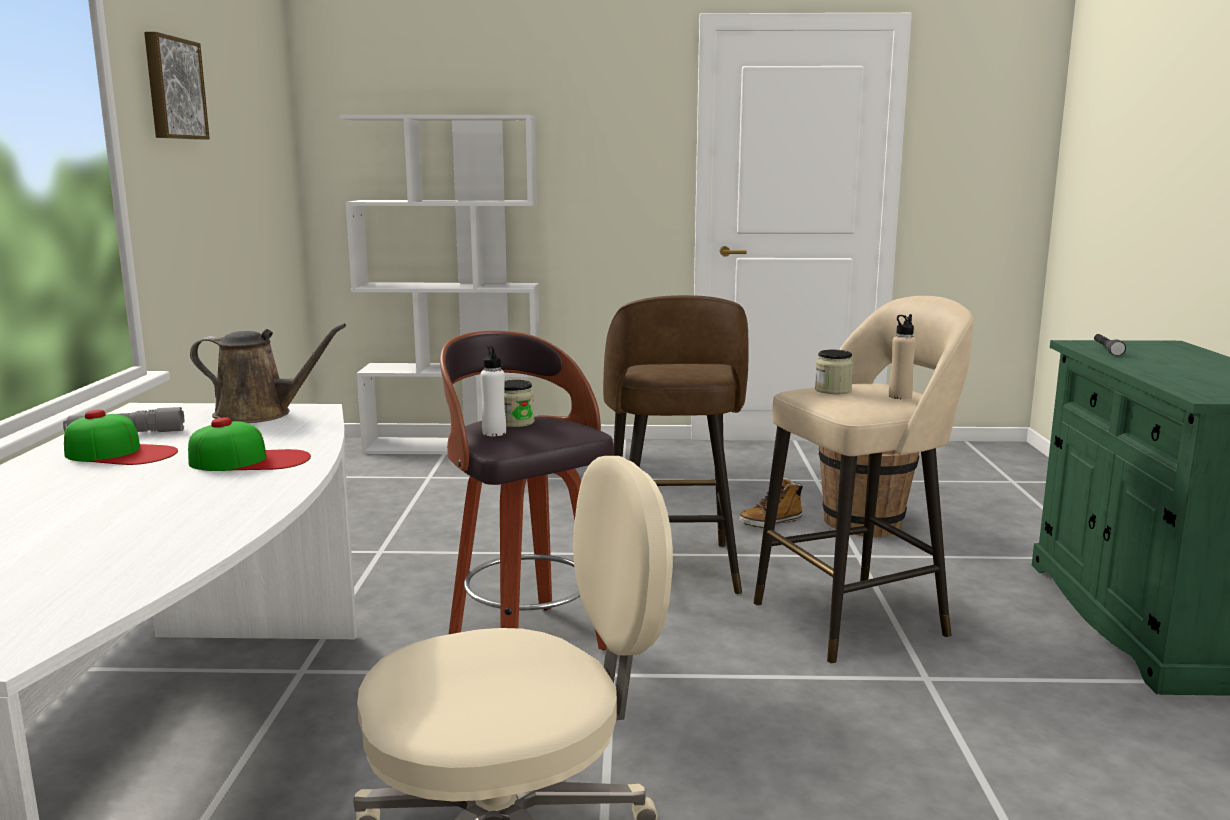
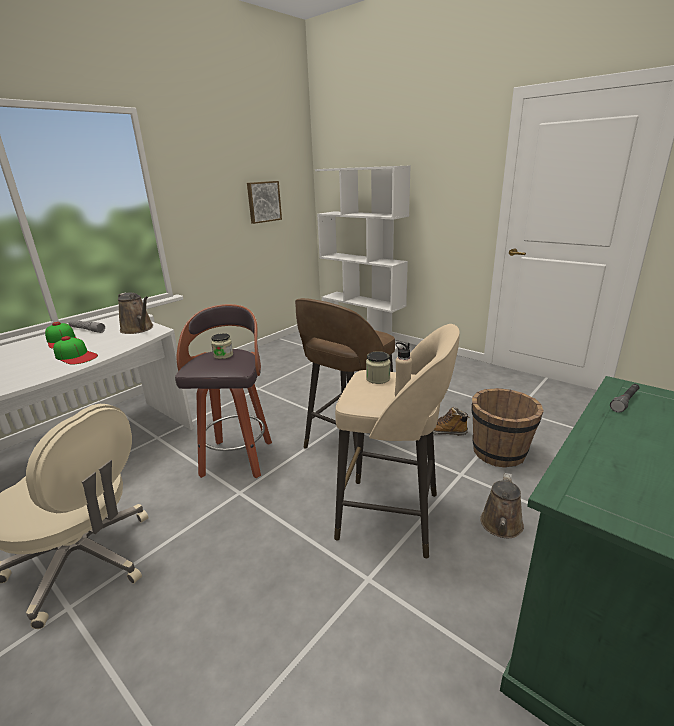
camera: 40 degrees right, 10 degrees up
picture [144,32,210,140] -> picture moved to [247,181,282,224]
white bottle [480,345,506,436] -> none
none -> brown watering can [480,473,524,538]

